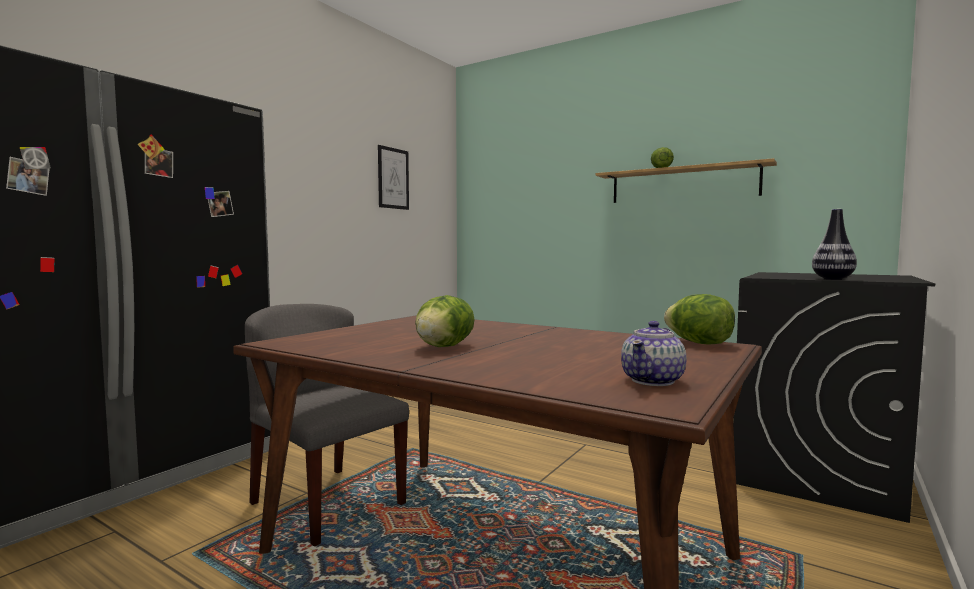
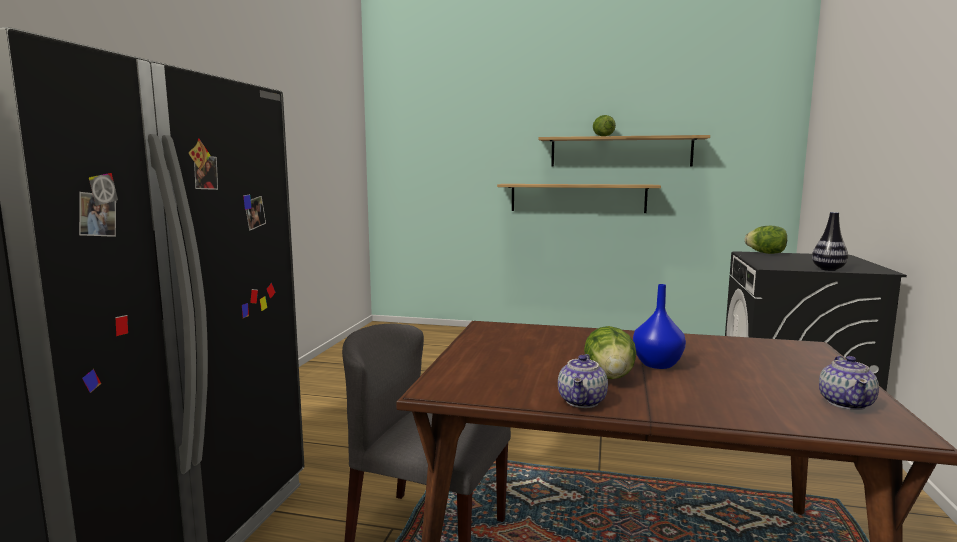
camera: 20 degrees left, 5 degrees up
picture [378,145,409,210] -> none
lettuce [664,294,735,345] -> lettuce moved to [745,226,787,254]
none -> shelf [497,184,661,213]
none -> teapot [558,354,608,408]
none -> blue vase [633,284,686,369]

